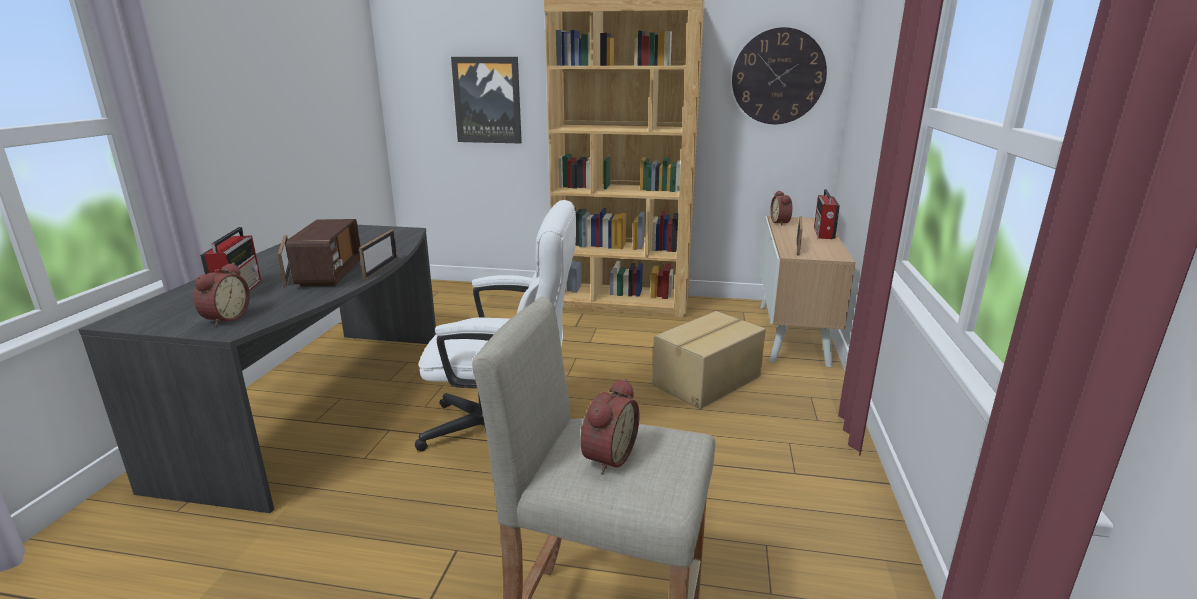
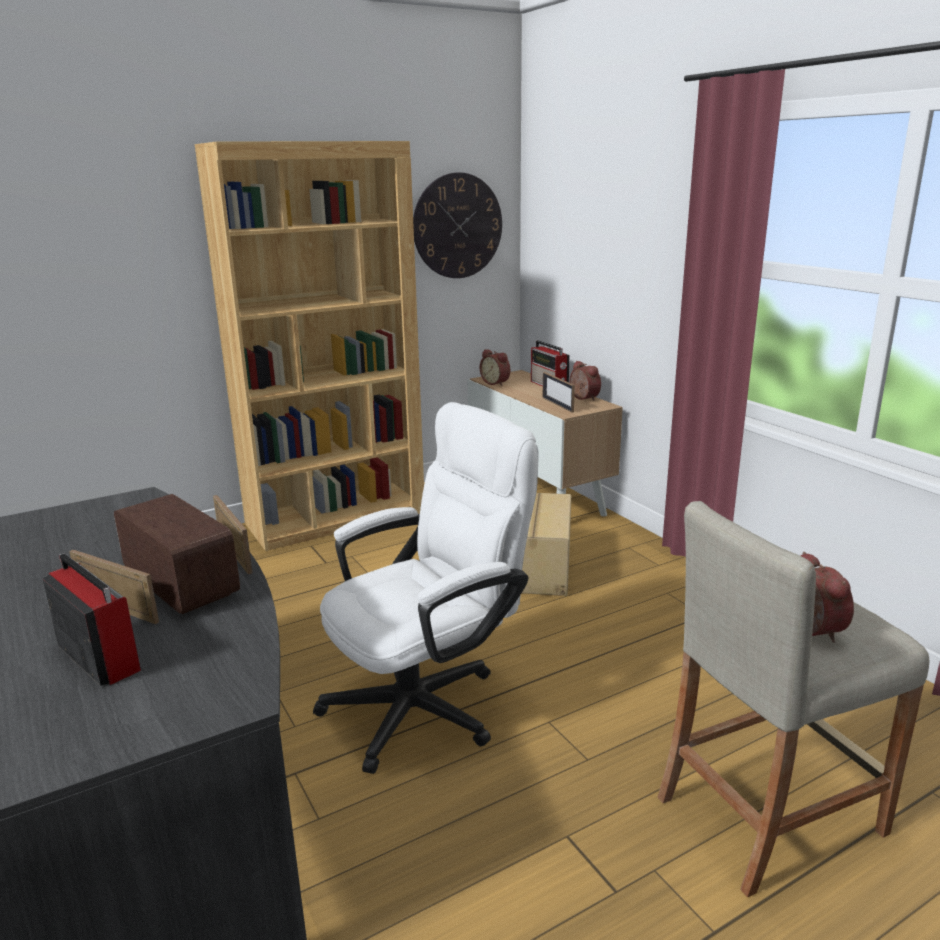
camera: 40 degrees left, 0 degrees up
alarm clock [193,263,250,326] -> alarm clock moved to [570,361,601,401]
picture [451,57,522,144] -> none

